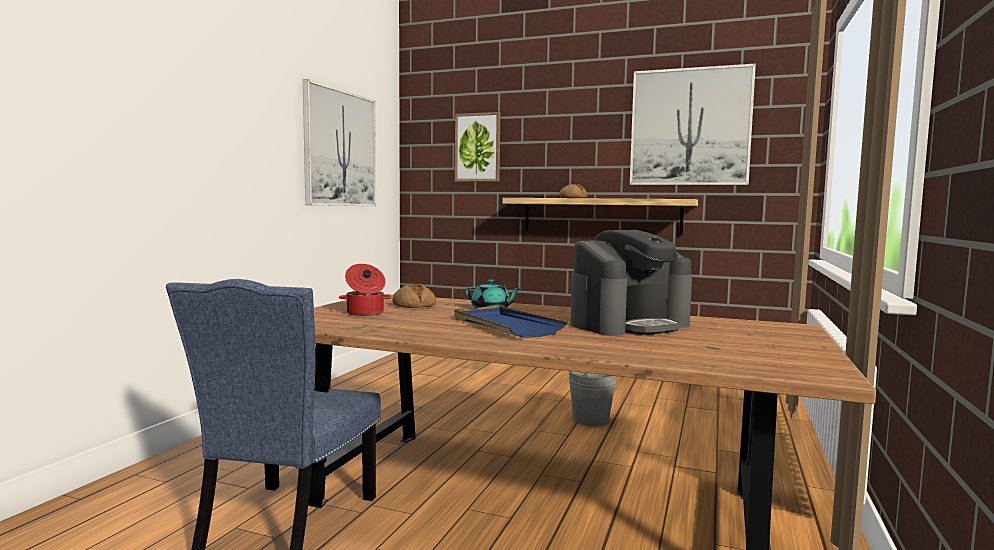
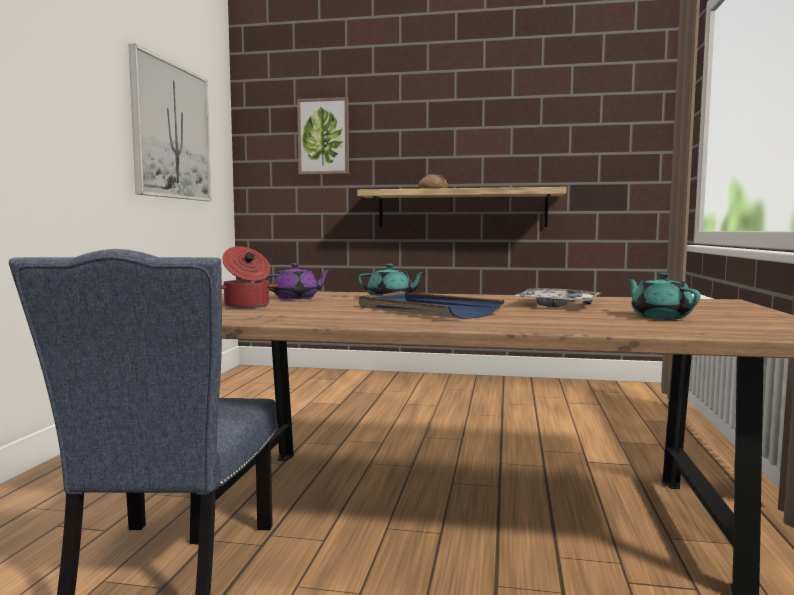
camera: 10 degrees left, 0 degrees up
bread [392,284,436,308] -> purple teapot [264,263,331,299]
grey bucket [569,371,616,426] -> none
coffee machine [571,230,692,336] -> tray [514,288,600,307]
picture [630,63,756,185] -> none
none -> turquoise teapot [627,273,701,319]

